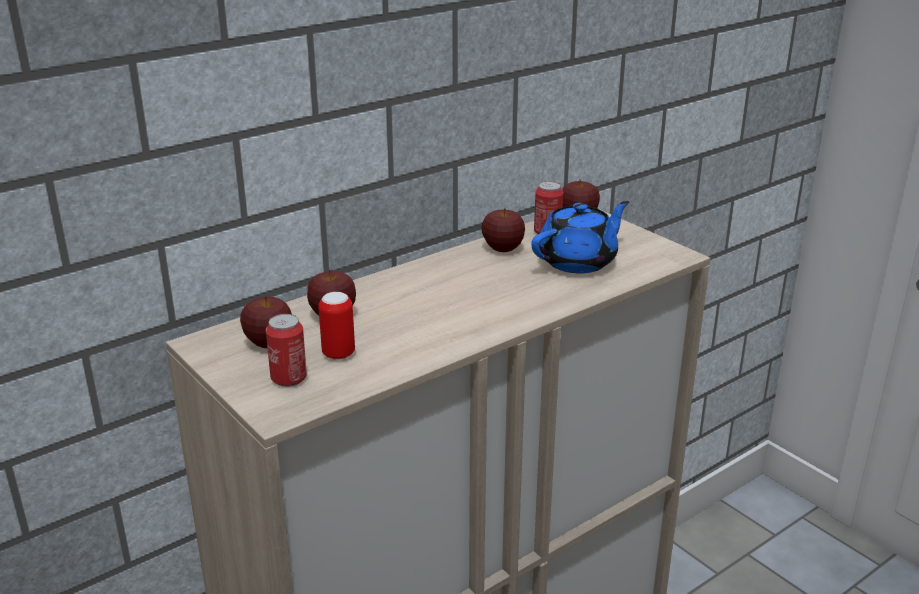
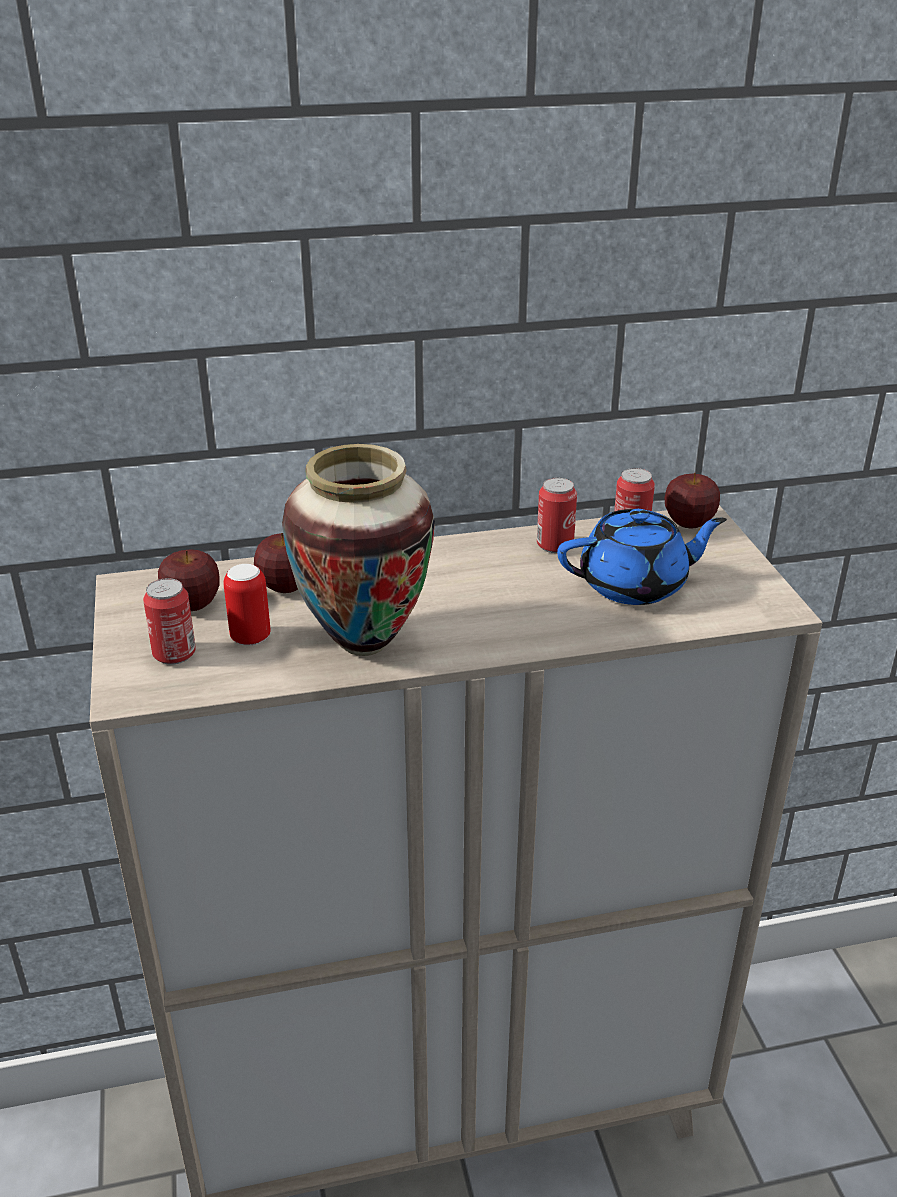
camera: 25 degrees right, 5 degrees up
apple [481,208,525,252] -> can [537,477,577,553]
none -> vase [282,444,435,656]

